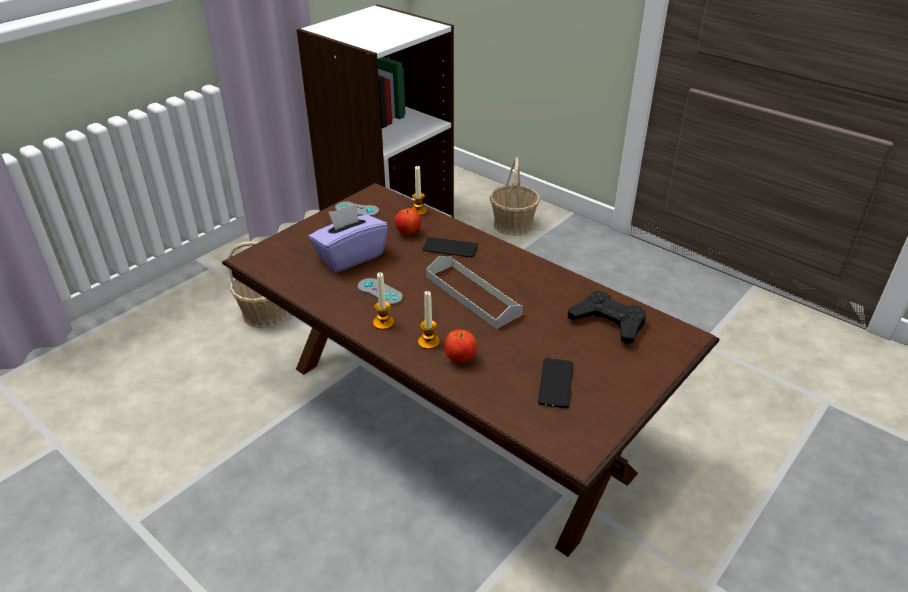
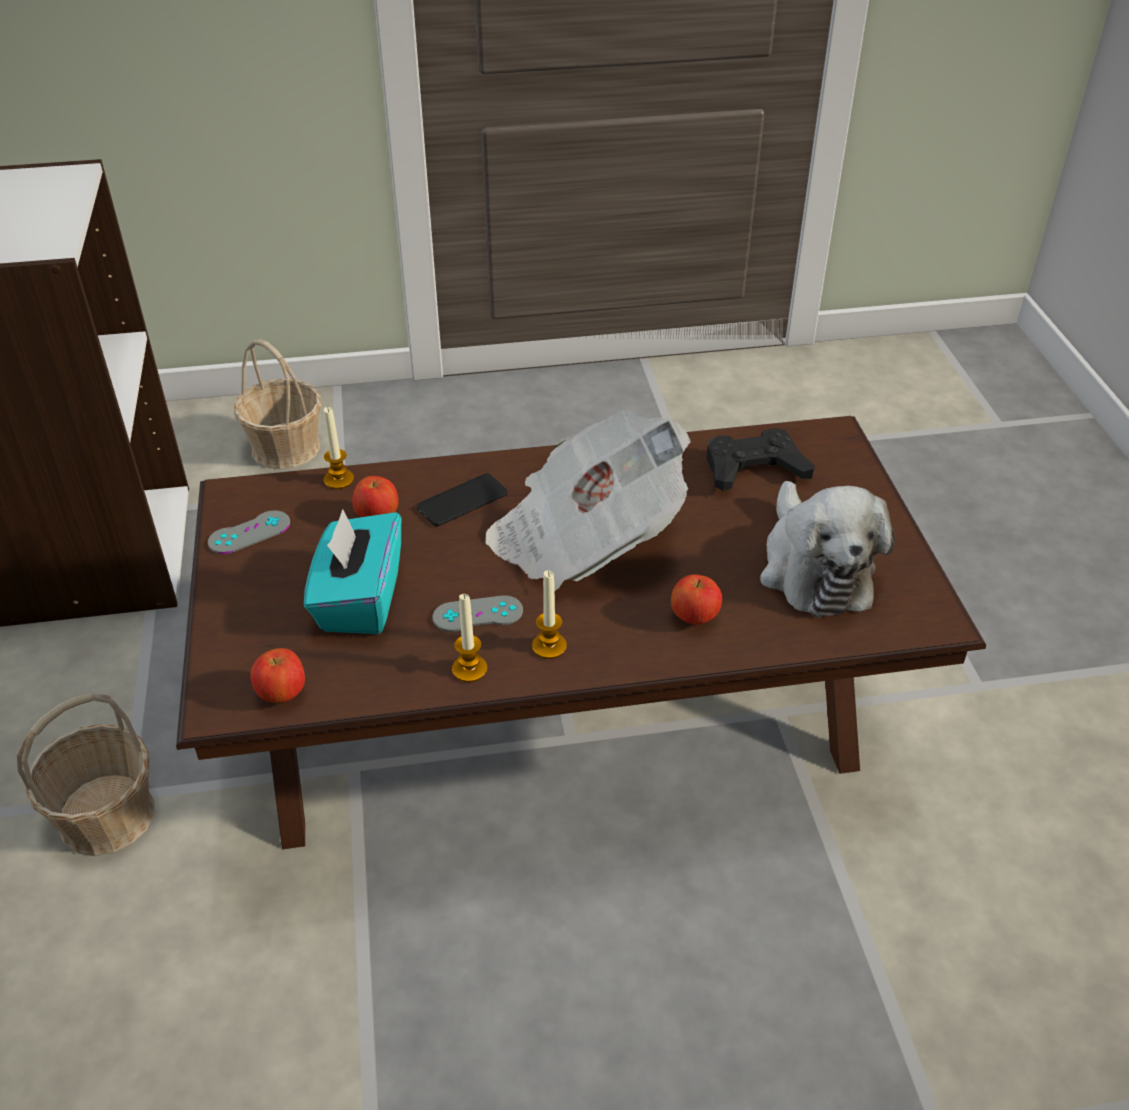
camera: 50 degrees left, 5 degrees up
purple tissue box [309,204,388,273] -> turquoise tissue box [304,509,401,634]
candle [418,291,440,349] -> candle moved to [452,594,487,682]
grey tray [426,256,523,329] -> newspaper [485,410,691,591]
phone [538,358,573,408] -> plush toy [760,481,895,618]
none -> apple [251,648,305,703]

